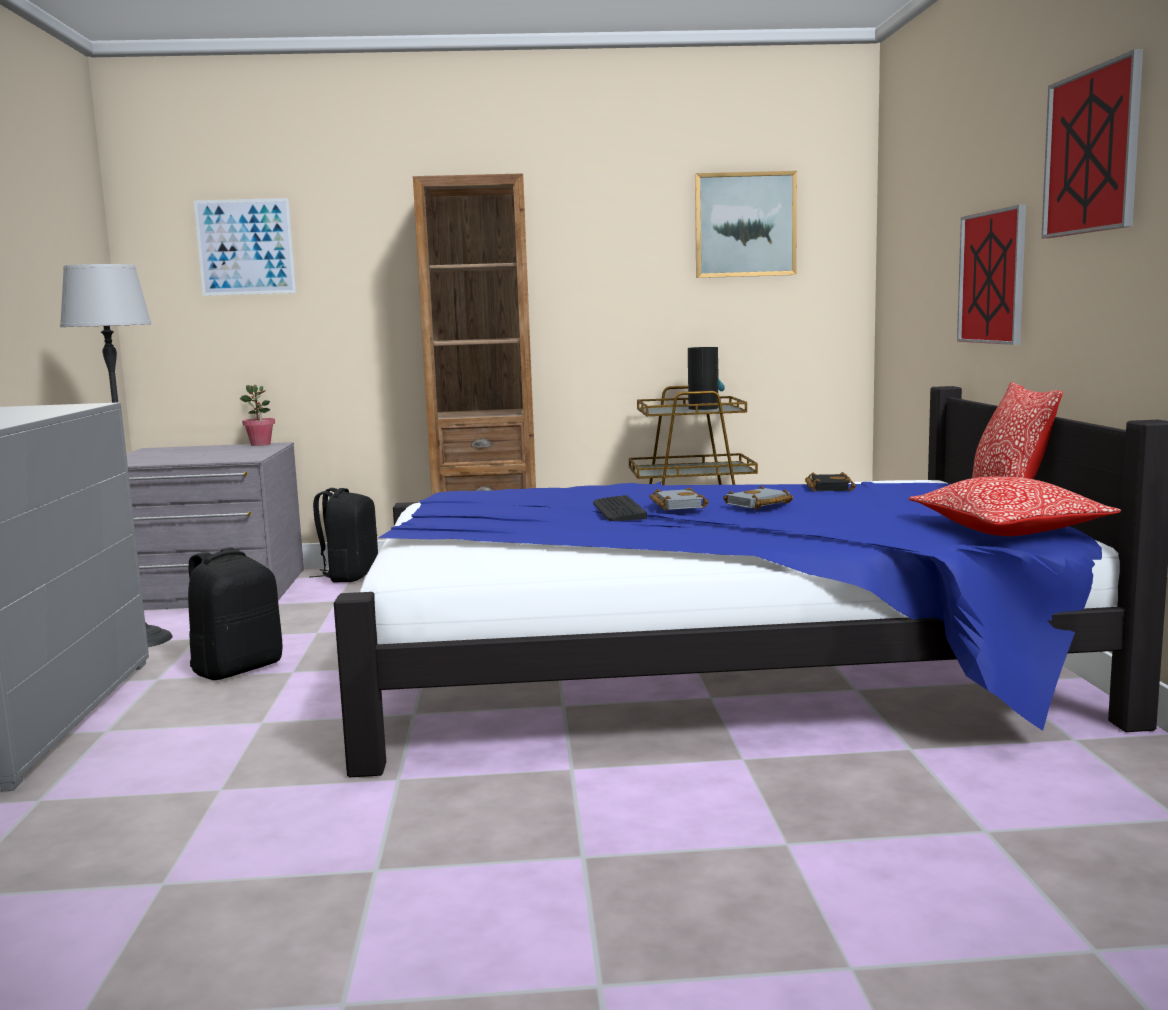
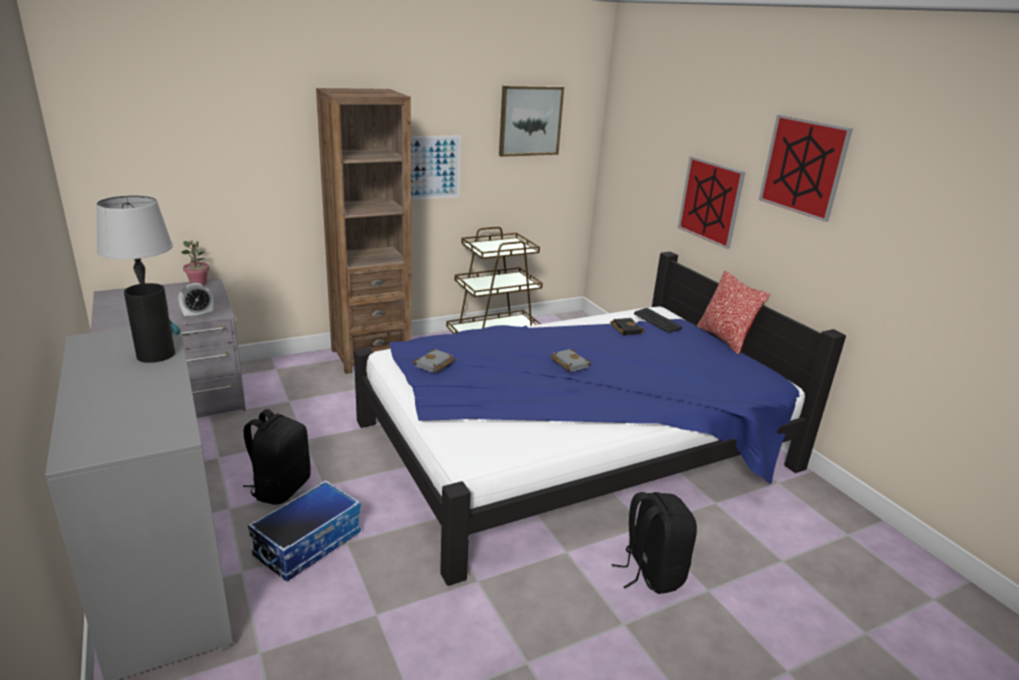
camera: 25 degrees left, 15 degrees up
picture [194,198,296,296] -> picture moved to [411,135,461,200]
black backpack [309,488,378,582] -> black backpack moved to [611,492,697,594]
keyboard [593,495,647,521] -> keyboard moved to [634,308,682,332]
vase [688,347,725,410] -> vase moved to [124,283,180,363]
grey book [723,486,793,509] -> grey book moved to [413,349,455,373]
pillow [909,477,1121,536] -> none
none -> alarm clock [178,283,213,319]
none -> storage box [248,480,361,582]

